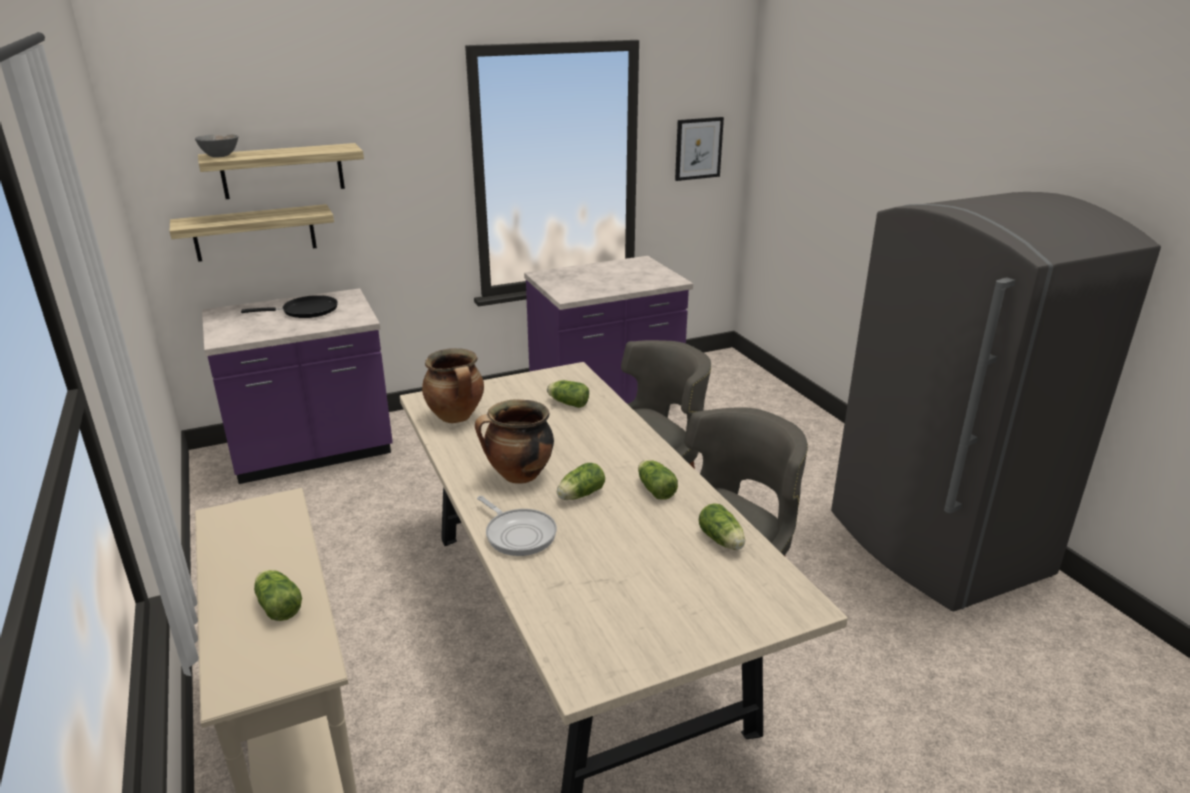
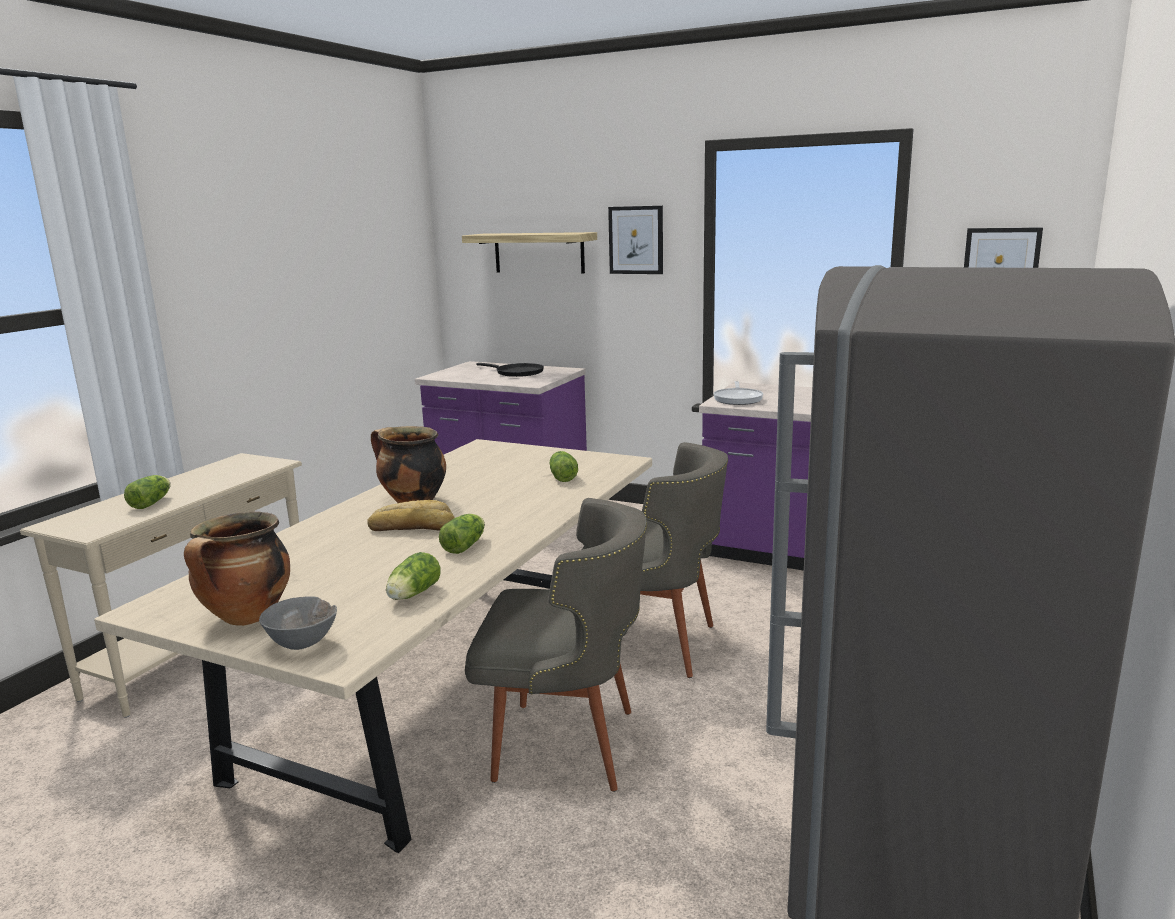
camera: 50 degrees right, 10 degrees down
shelf [170,204,334,262] -> none
grey bowl [195,134,238,158] -> grey bowl moved to [259,596,337,650]
cooking pot [422,348,484,423] -> cooking pot moved to [184,512,290,626]
frying pan [477,496,557,556] -> frying pan moved to [713,381,763,405]
lettuce [557,463,605,500] -> bread [367,500,454,531]
none -> picture [608,206,663,274]

